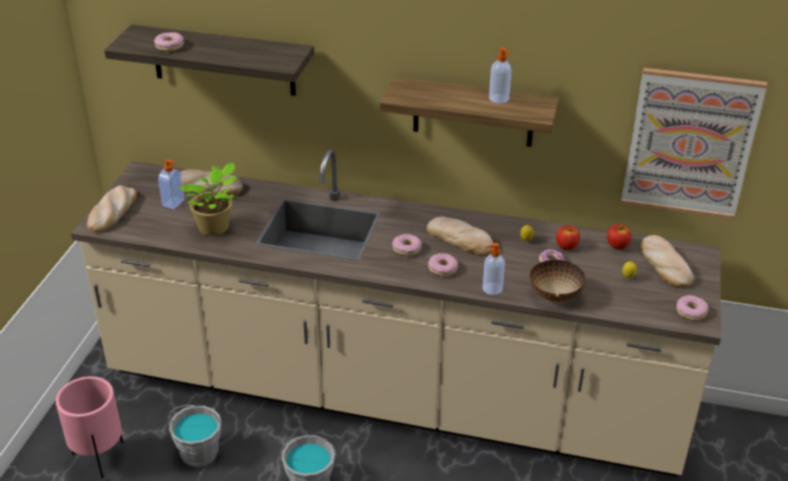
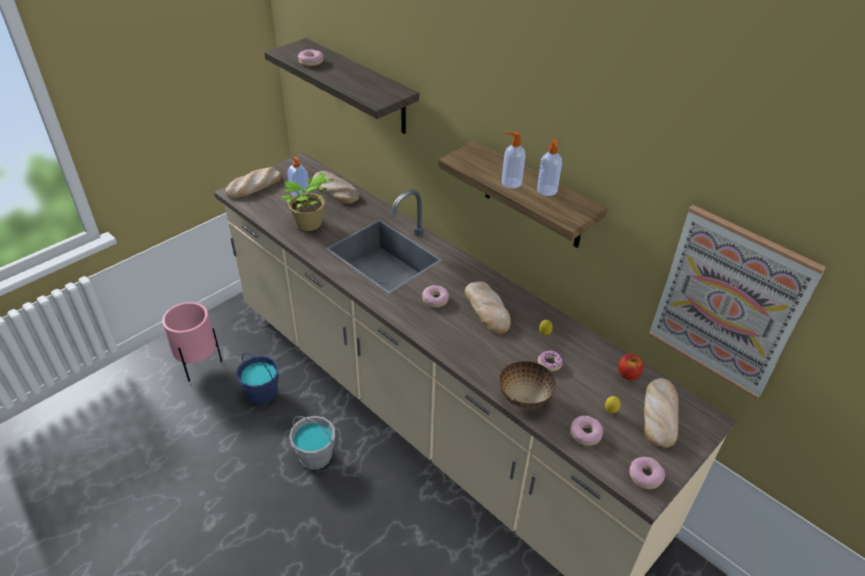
camera: 30 degrees right, 5 degrees up
grey bucket [168,405,222,467] -> blue bucket [236,353,279,405]
donut [428,253,458,276] -> donut moved to [570,416,603,446]
soap dispenser [483,243,505,295] -> soap dispenser moved to [502,132,525,188]
apple [556,225,580,250] -> none

